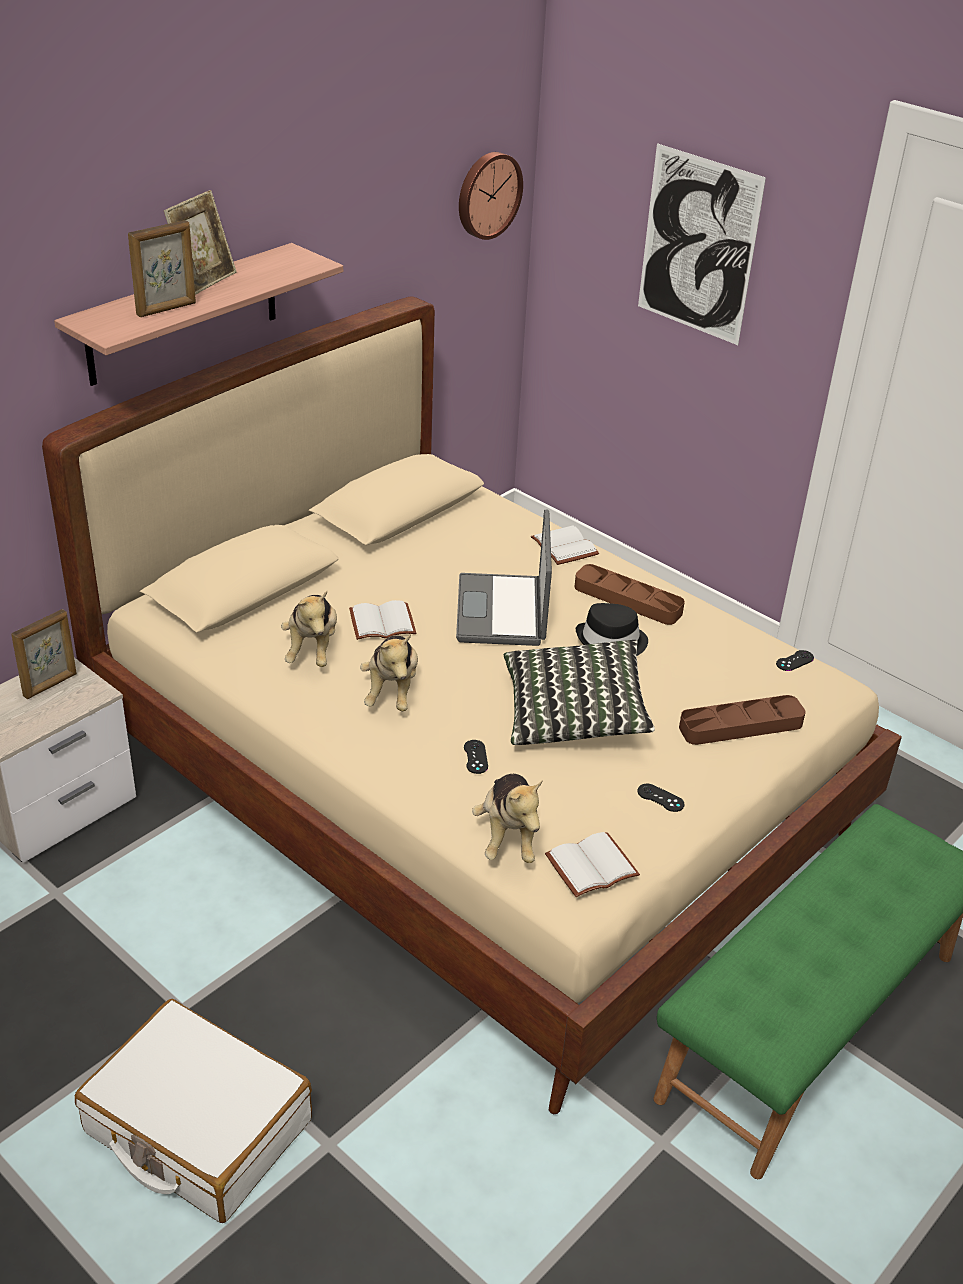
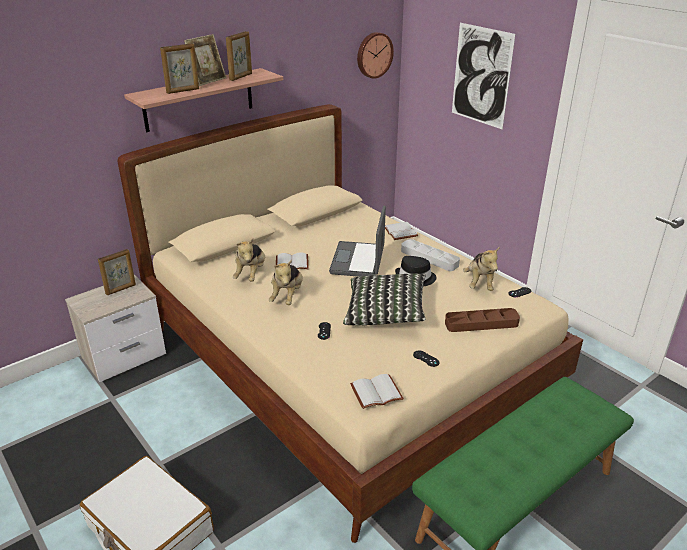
camera: 10 degrees right, 5 degrees down
plush toy [472,774,542,863] -> plush toy moved to [463,247,500,291]
brown tray [575,564,685,625] -> grey tray [401,239,460,271]
none -> picture frame [226,31,252,81]

